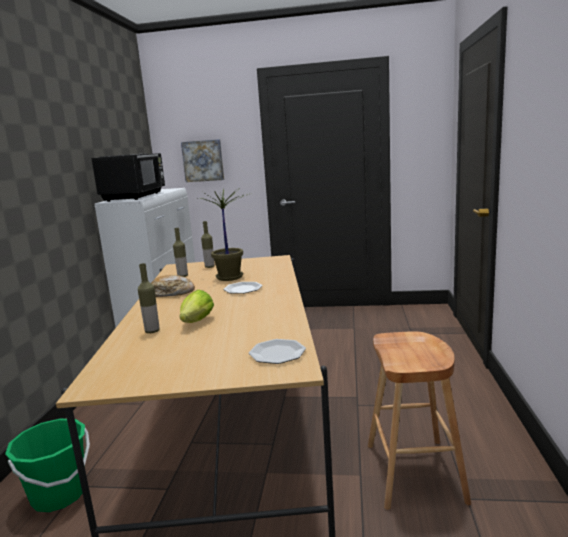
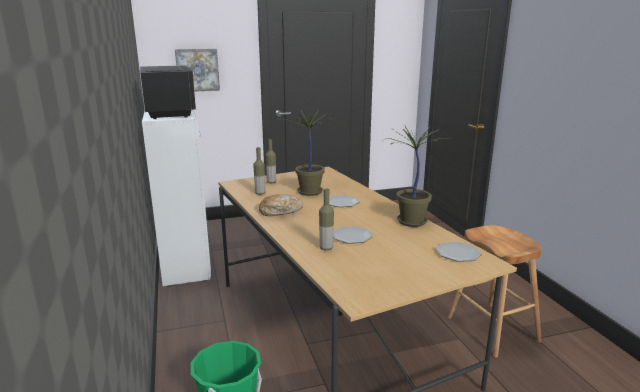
camera: 25 degrees left, 5 degrees up
lettuce [180,290,214,323] -> plate [333,226,373,244]
none -> potted plant [382,126,450,227]

